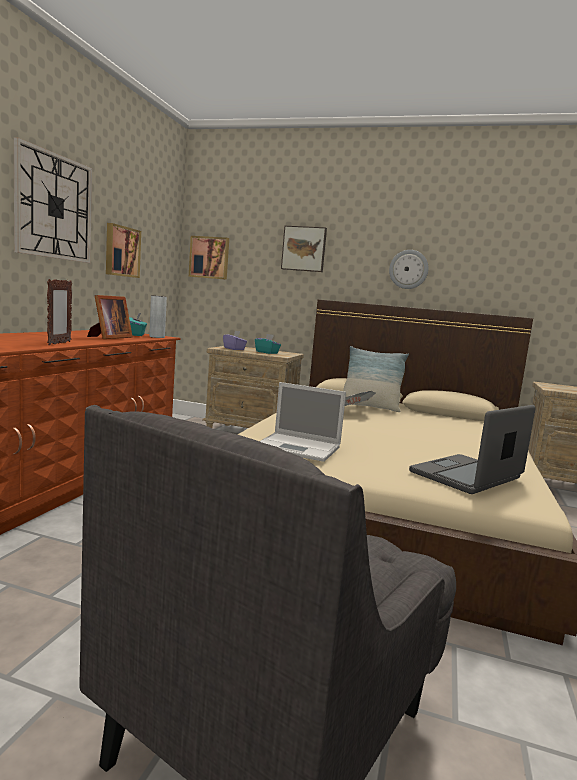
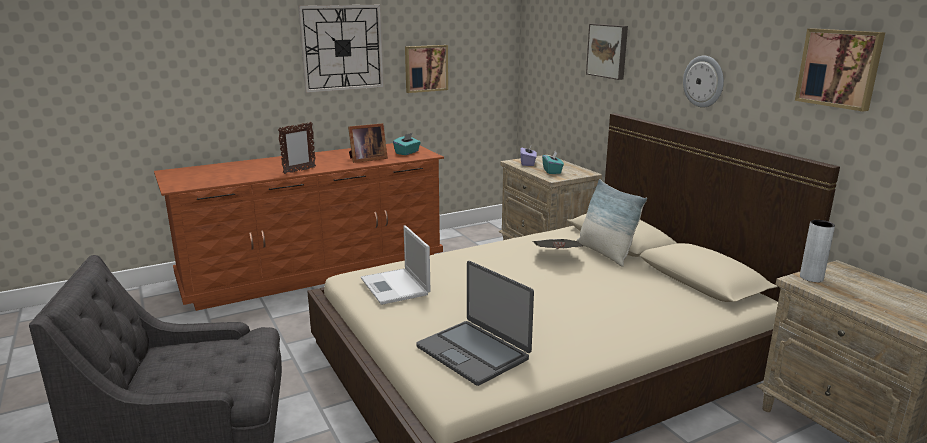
camera: 45 degrees right, 10 degrees up
grey vase [149,295,167,338] -> grey vase moved to [800,220,835,282]
picture [189,236,229,280] -> picture moved to [795,28,885,111]
laptop [409,405,536,494] -> laptop turned 135 degrees counterclockwise [416,261,534,386]

